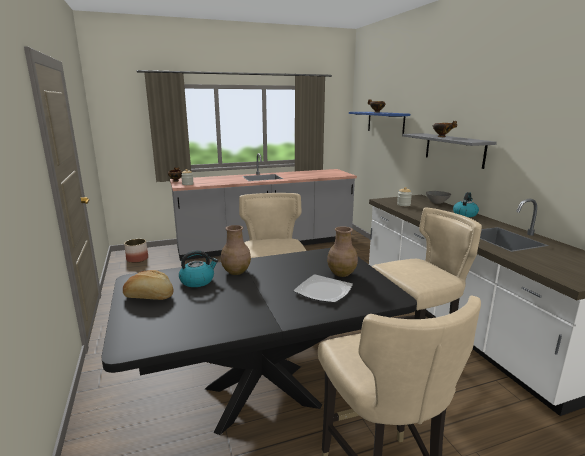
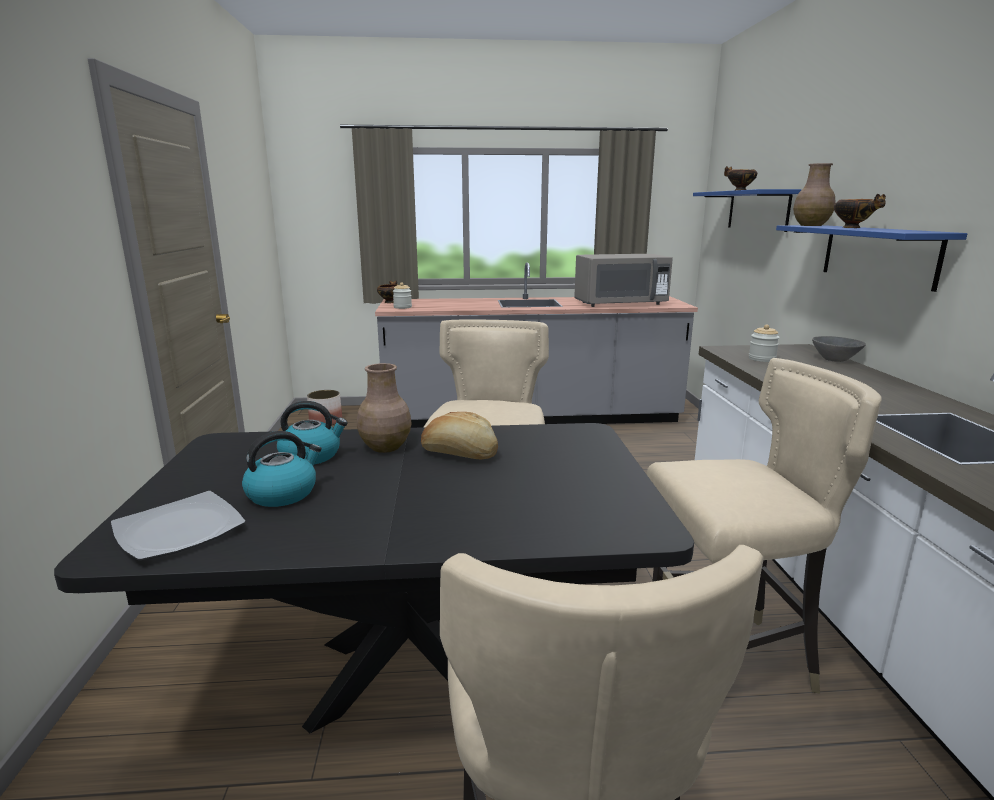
camera: 15 degrees right, 0 degrees up
bread [123,270,174,300] -> bread moved to [421,412,498,459]
plate [293,274,353,303] -> plate moved to [111,491,246,561]
brown vase [327,226,358,277] -> brown vase moved to [793,163,835,226]
grey shelf [402,133,497,169] -> blue shelf [776,225,967,292]
kettle [453,192,479,217] -> kettle moved to [242,431,322,507]
none -> grey microwave [575,254,673,307]

